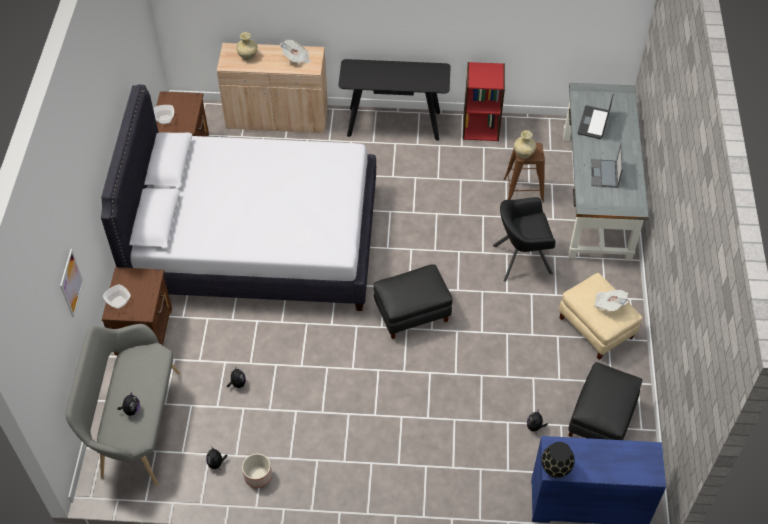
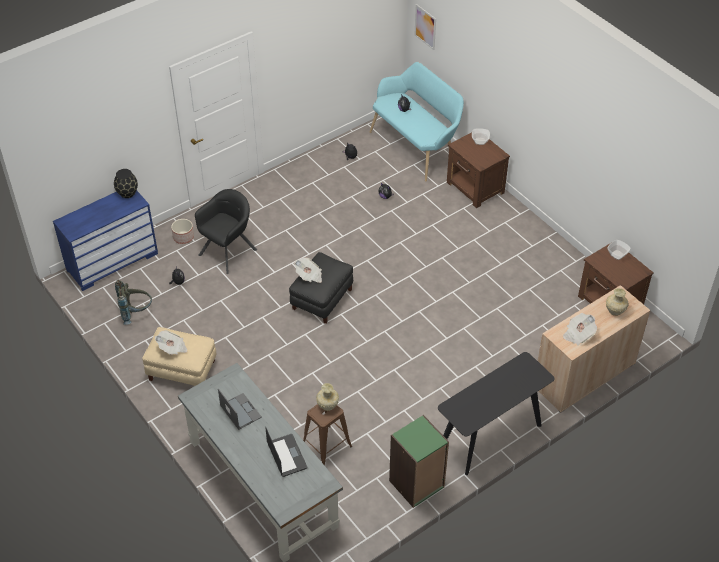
camera: 140 degrees right, 5 degrees down
picture [60,249,84,317] -> picture moved to [414,4,436,50]
grey bench [65,324,180,486] -> turquoise bench [370,62,464,182]
white bed [101,85,376,311] -> none
planter [242,454,272,488] -> planter moved to [171,219,194,244]
red bookcase [463,62,505,141] -> green bookcase [389,415,449,508]
black armchair [493,197,555,282] -> black armchair moved to [195,189,257,274]
black ottoman [568,362,643,440] -> grey backpack [115,279,152,325]
none -> newspaper [294,257,322,283]

